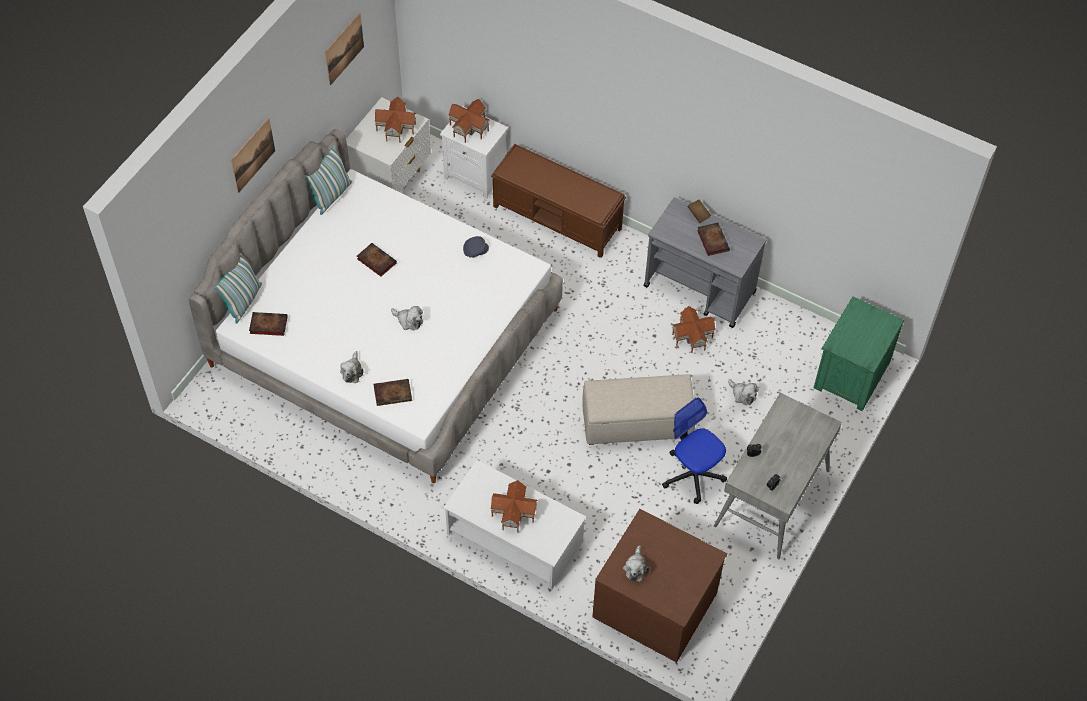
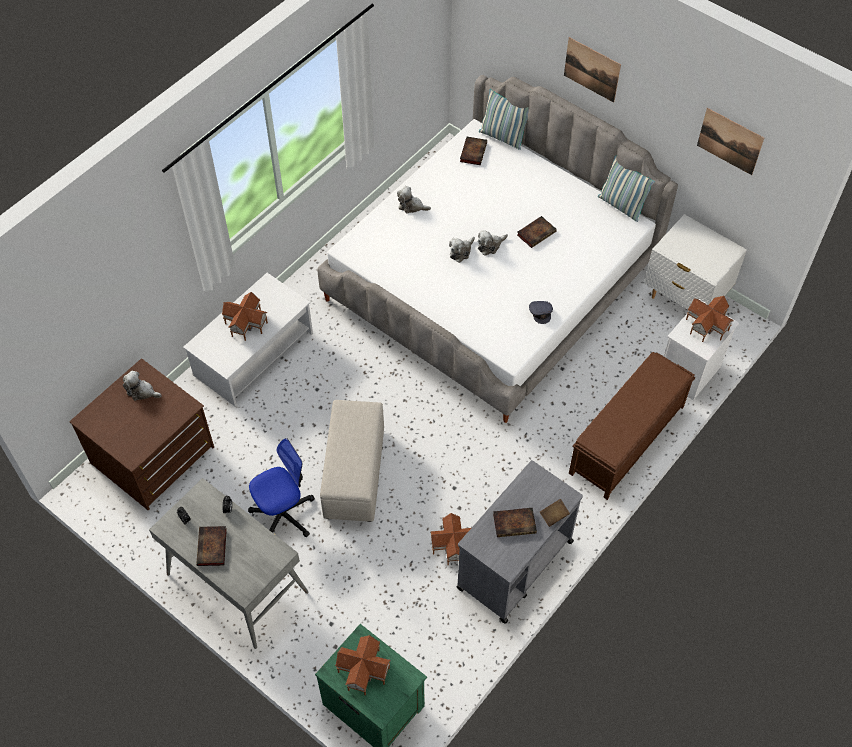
camera: 100 degrees right, 0 degrees up
toy house [374,97,416,143] -> toy house moved to [335,635,391,696]
book [374,379,412,406] -> book moved to [196,526,227,566]
plush toy [728,379,759,405] -> plush toy moved to [478,230,508,256]

